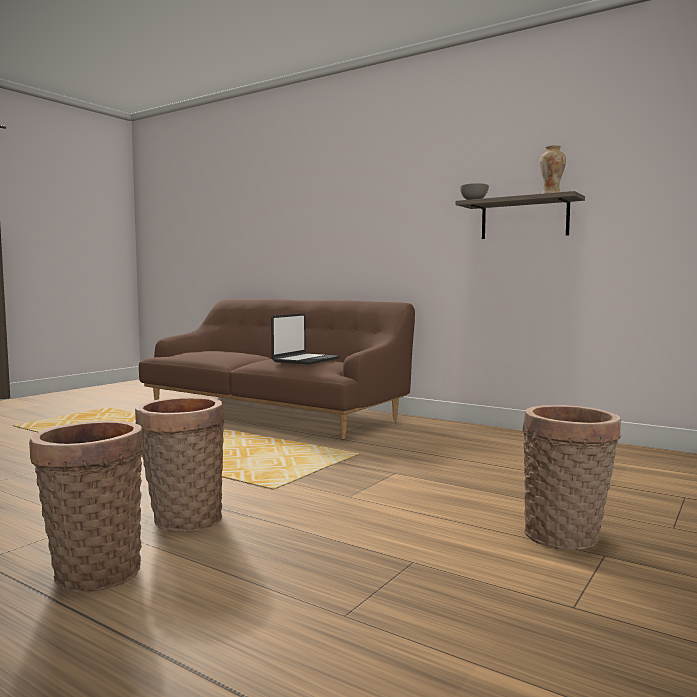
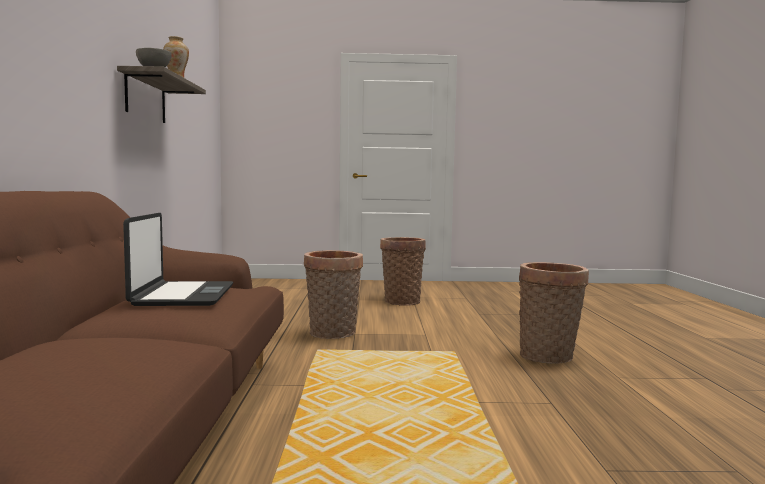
camera: 125 degrees left, 0 degrees up
basket [29,421,144,592] -> basket moved to [304,250,363,339]
laptop [271,313,340,365] -> laptop turned 90 degrees clockwise [123,213,233,306]

